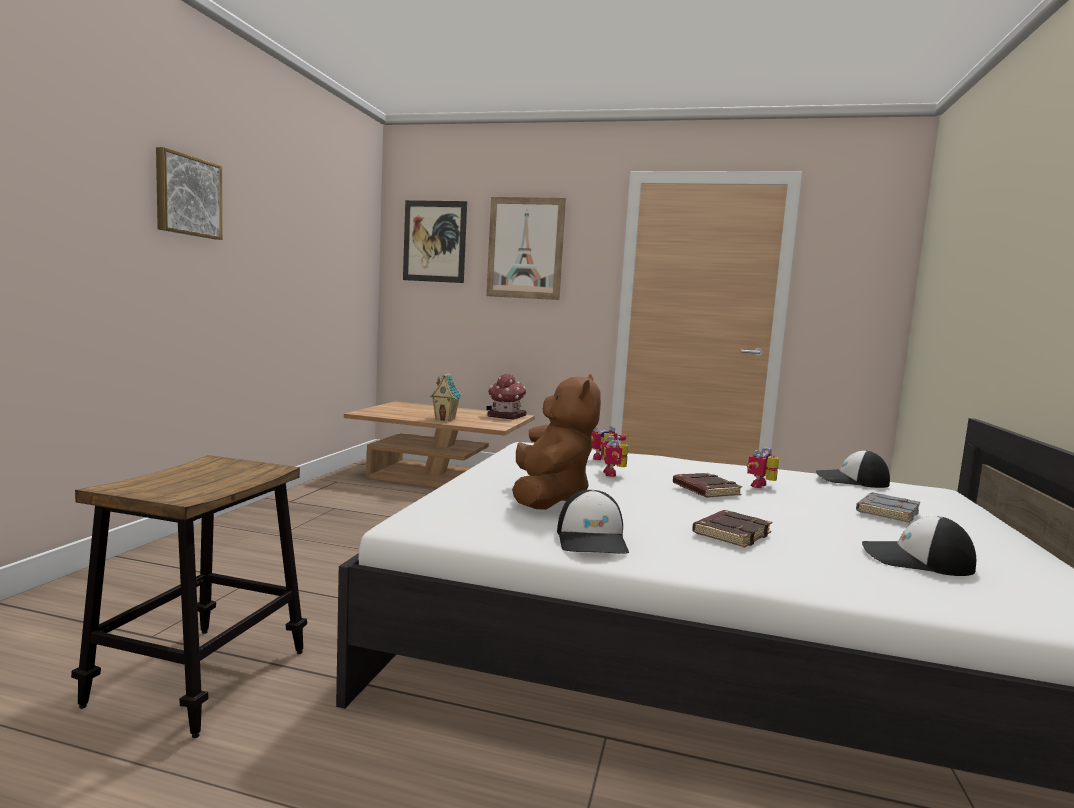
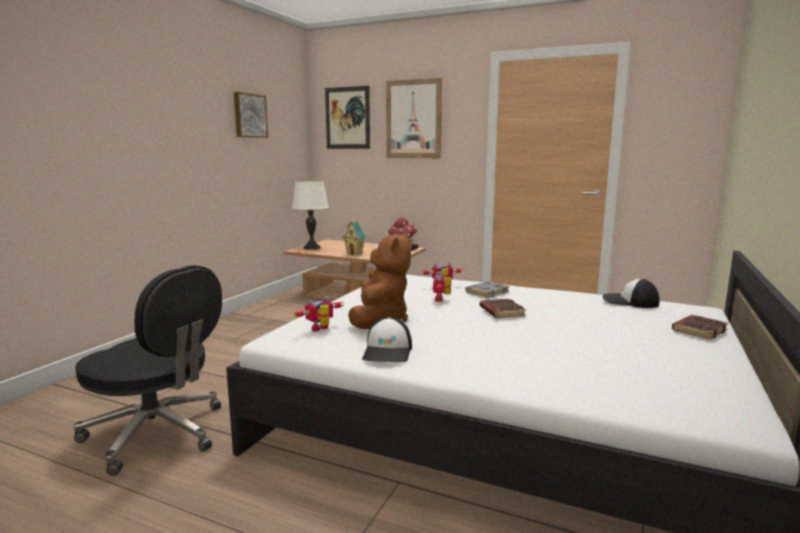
camera: 10 degrees right, 5 degrees up
stool [71,455,307,738] -> black office chair [74,265,222,476]
picture [156,147,223,240] -> picture moved to [234,92,268,138]
brown book [692,510,772,548] -> brown book moved to [672,315,728,340]
toy robot [747,447,779,488] -> toy robot moved to [292,296,344,331]
grey book [856,493,920,523] -> grey book moved to [465,281,509,298]
cap [862,516,976,576] -> none
none -> white table lamp [292,181,329,250]

